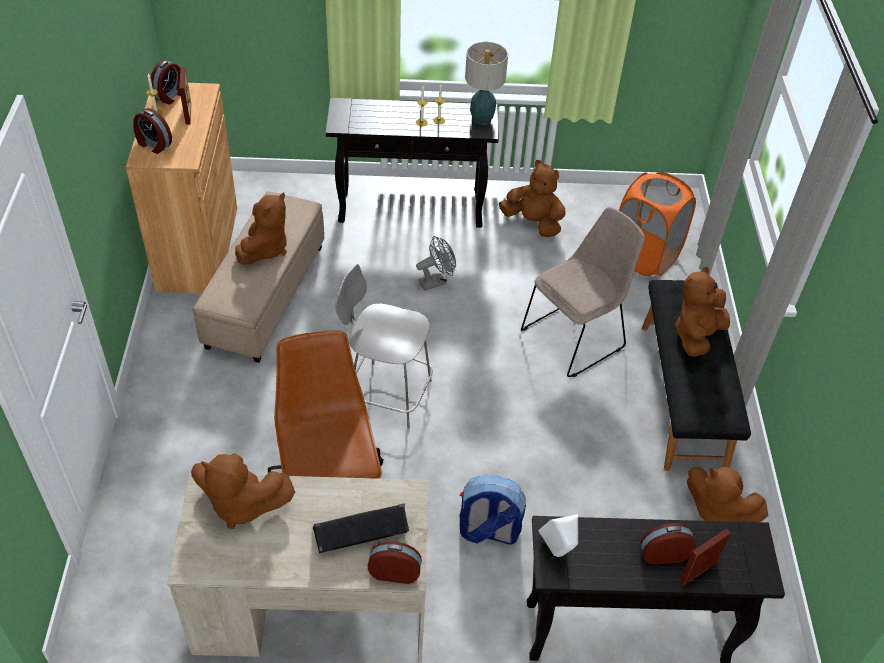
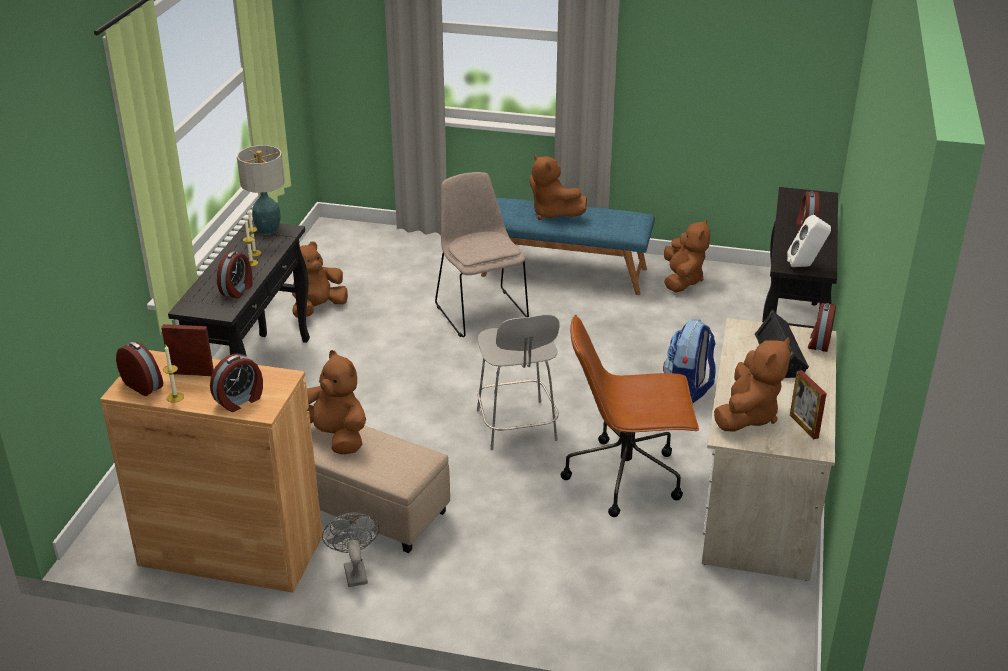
camera: 75 degrees left, 15 degrees down
grey chair [335,264,433,429] -> grey chair turned 45 degrees counterclockwise [477,314,560,450]
grey fan [416,236,456,291] -> grey fan moved to [322,513,379,587]
orange laundry basket [619,172,696,276] -> none
black bench [642,280,751,471] -> blue bench [481,198,655,295]
picture frame [680,528,731,585] -> picture frame moved to [790,370,827,439]
brown plush toy [687,466,768,522] -> brown plush toy turned 45 degrees counterclockwise [664,219,710,292]
none -> alarm clock [217,251,253,298]

